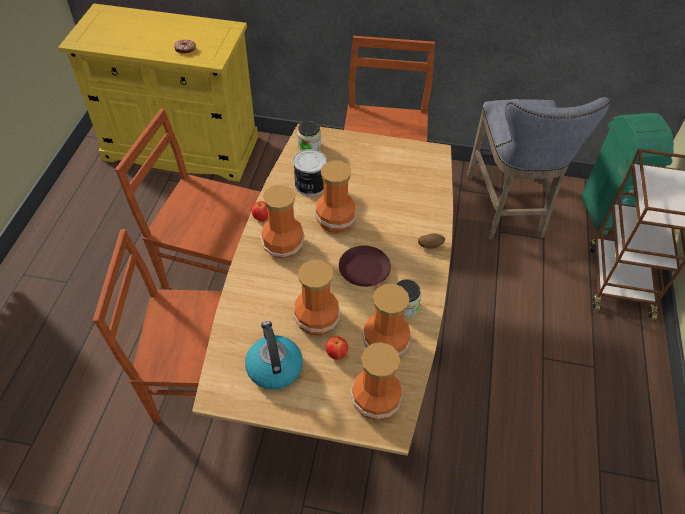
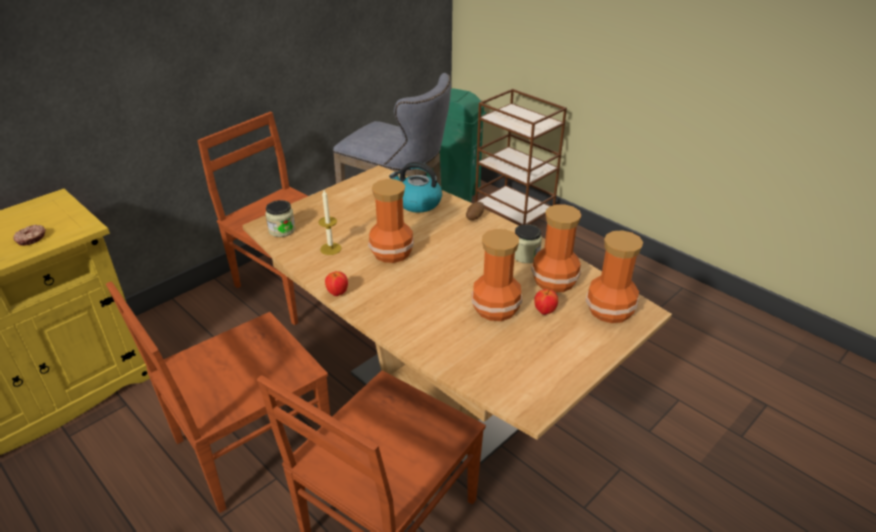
camera: 55 degrees left, 15 degrees down
kettle [245,321,303,390] -> kettle moved to [389,162,442,213]
vase [261,185,305,259] -> none
can [293,149,327,196] -> candle [318,190,342,255]
brown plate [339,245,391,287] -> none

